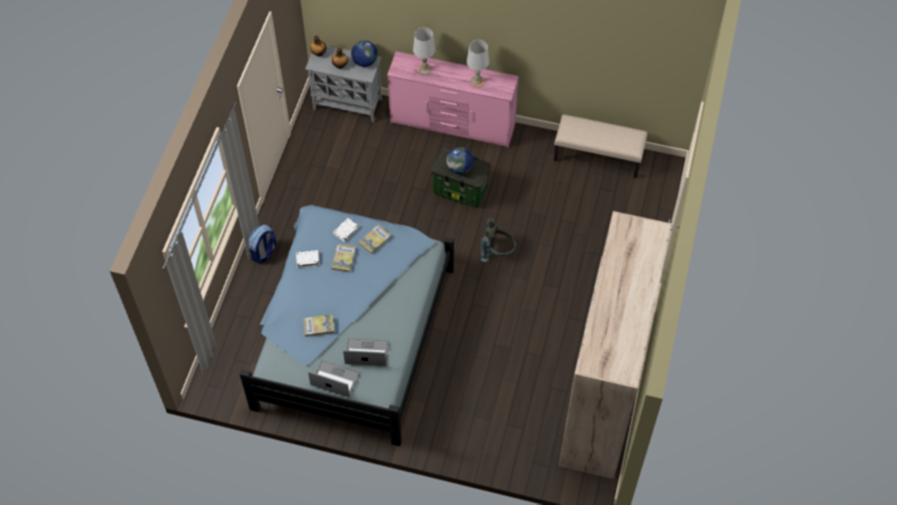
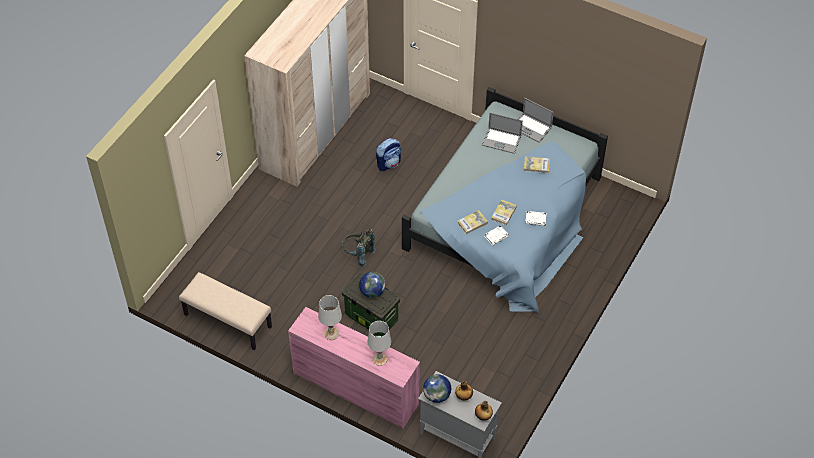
camera: 165 degrees left, 5 degrees down
backpack [248,225,277,263] -> backpack moved to [376,138,401,171]

